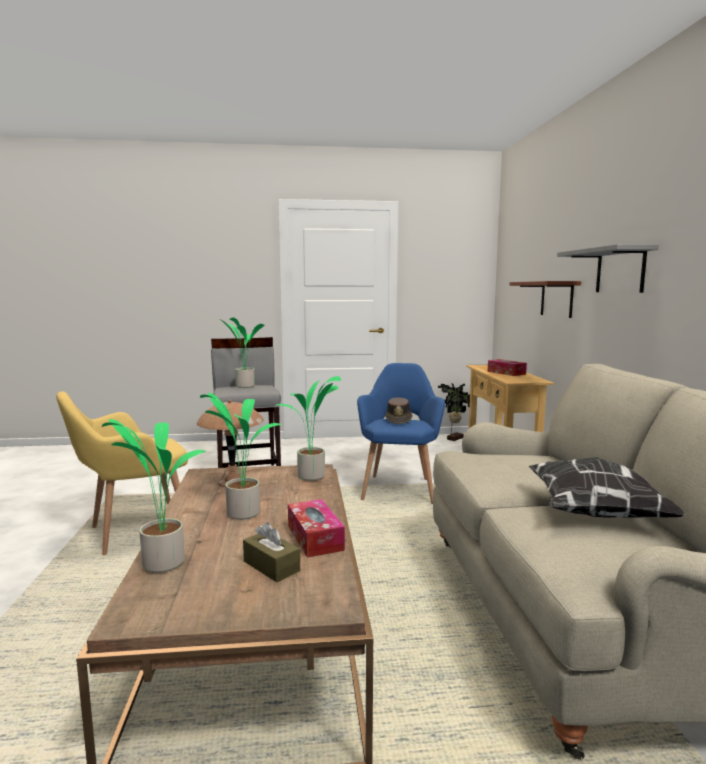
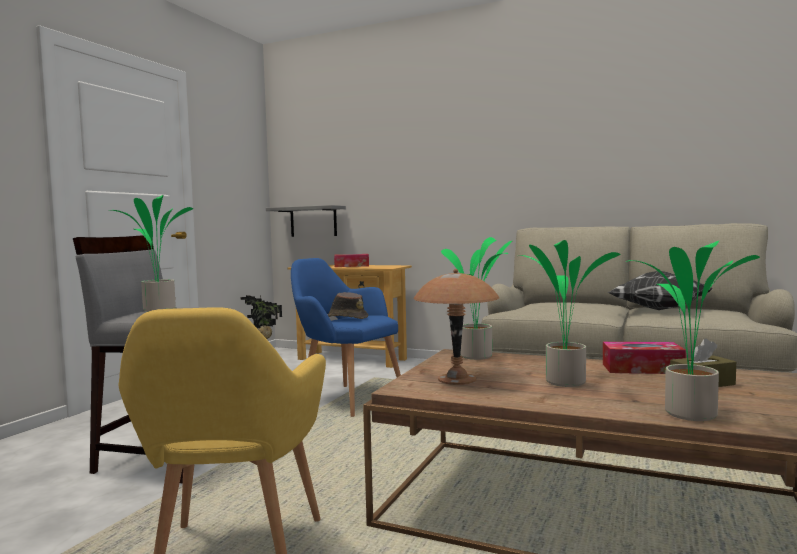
camera: 60 degrees left, 5 degrees down
brown shelf [509,281,581,318] -> none
grey shelf [557,244,659,293] -> grey shelf moved to [266,205,346,237]

